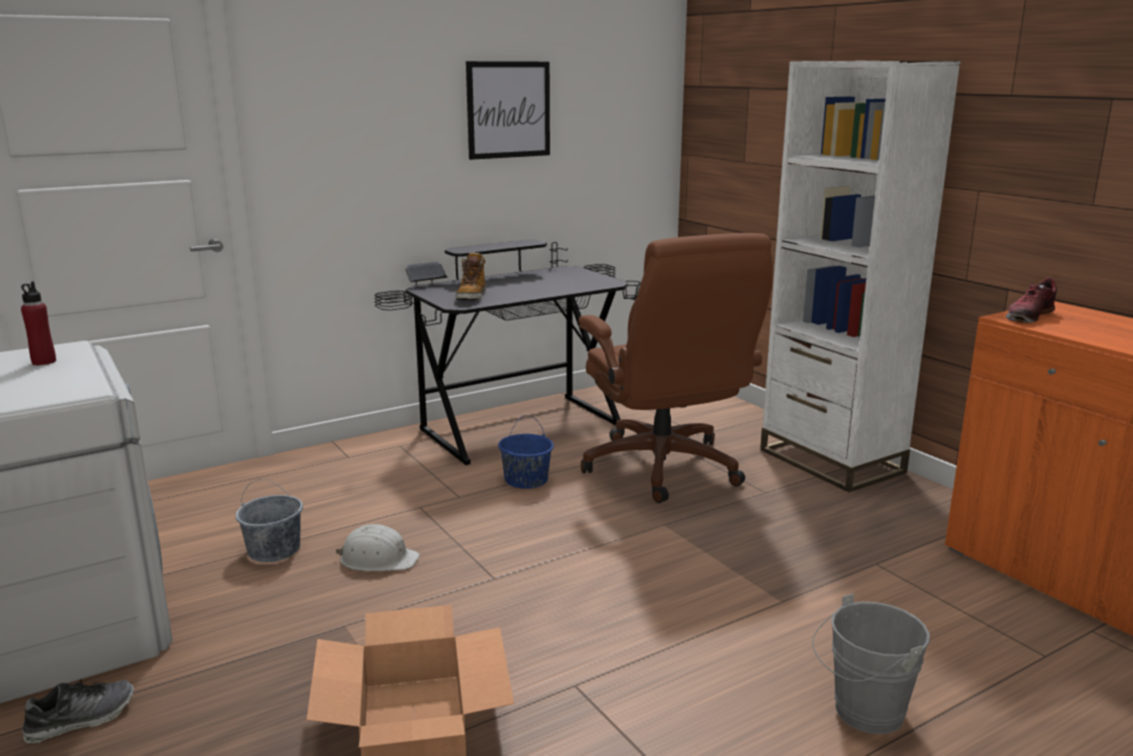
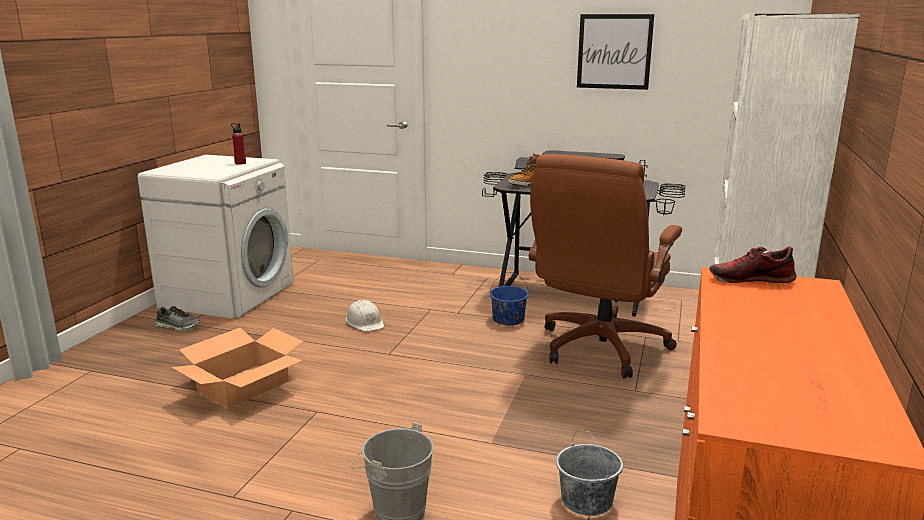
camera: 50 degrees right, 0 degrees up
grey bucket [236,479,303,562] -> grey bucket moved to [556,430,623,516]

